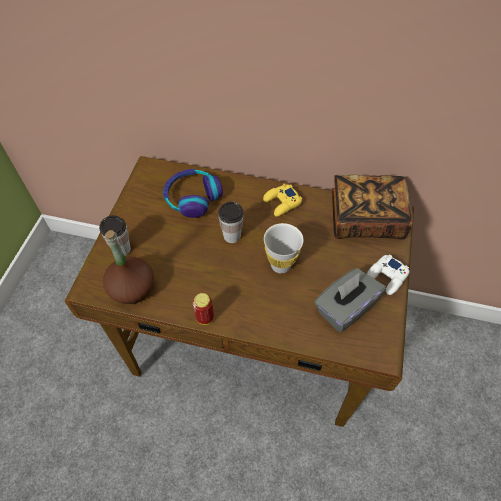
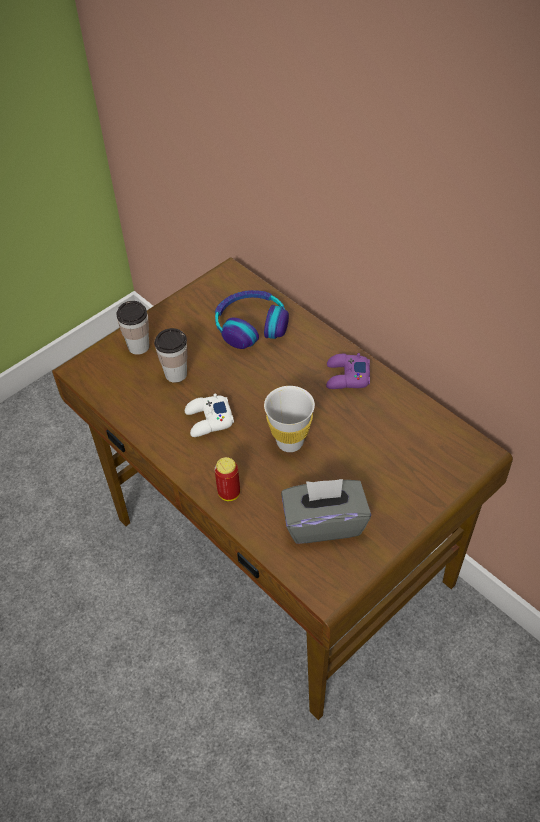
camera: 35 degrees right, 5 degrees down
brown bottle [103,230,154,304] -> none
can [193,293,214,325] -> can moved to [214,457,240,501]
cup [218,202,244,243] -> cup moved to [154,328,187,383]
yellow game controller [263,183,302,217] -> purple game controller [326,353,370,389]
book [332,174,413,240] -> none
white game controller [367,254,409,295] -> white game controller moved to [185,394,234,437]

